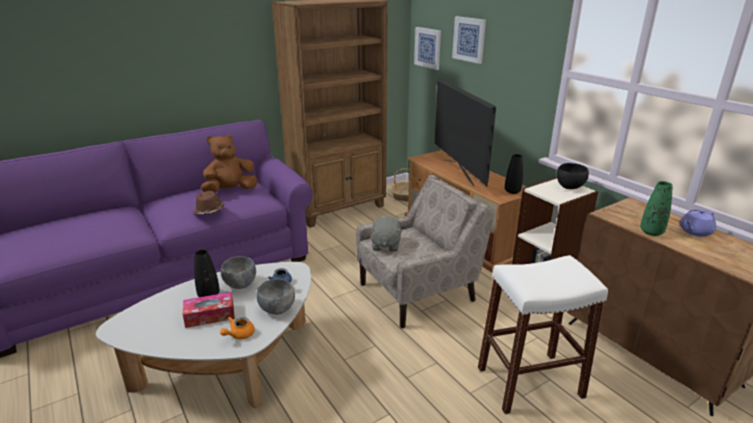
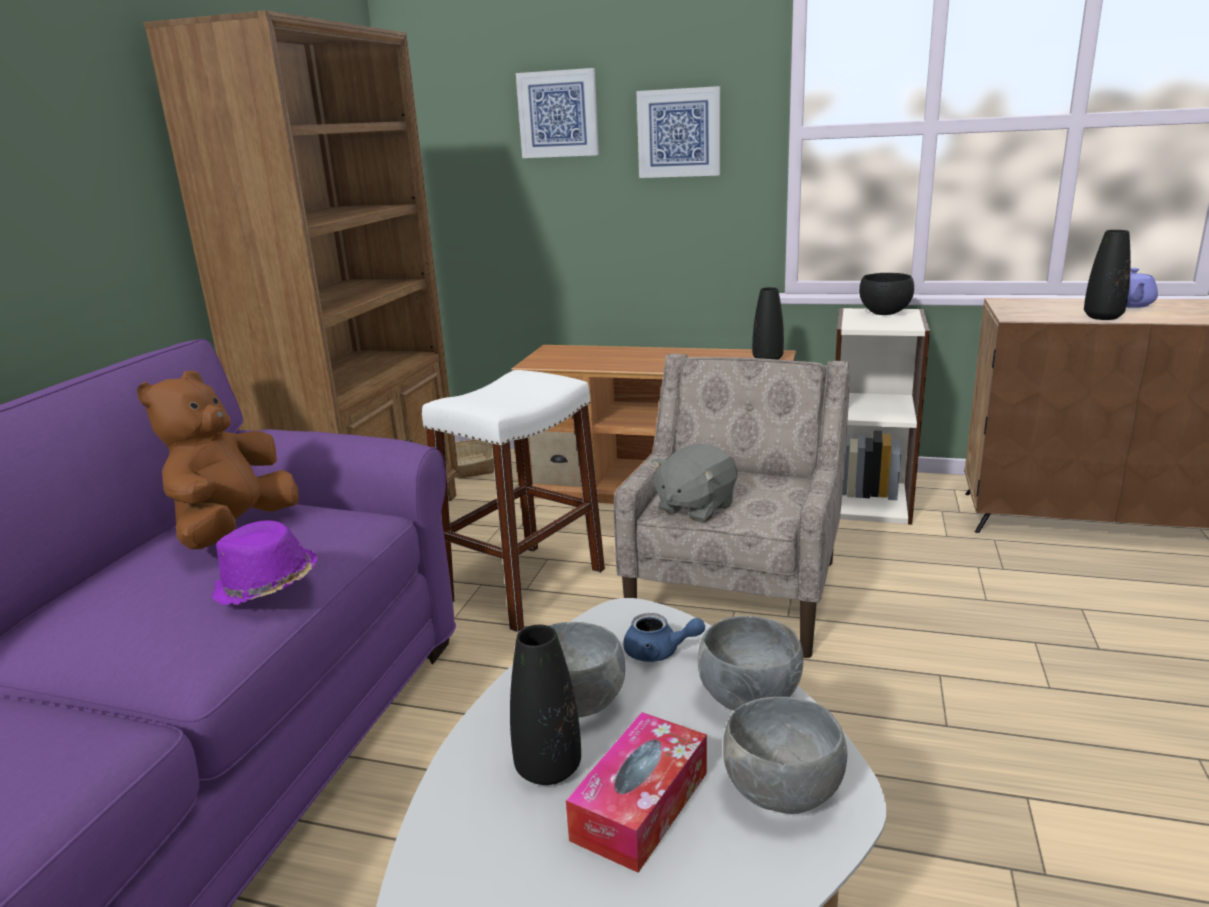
camera: 40 degrees left, 5 degrees down
brown hat [193,191,225,214] -> purple hat [212,520,318,605]
orange teapot [220,317,255,339] -> grey bowl [723,697,847,814]
grey plush toy [369,216,402,252] -> grey plush toy turned 75 degrees clockwise [651,444,737,523]
picture [414,27,441,70] -> picture moved to [636,86,720,178]
television [434,78,496,186] -> none
white stool [478,255,608,414] -> white stool moved to [422,370,605,632]
green vase [640,181,672,236] -> black vase [1084,230,1131,320]

